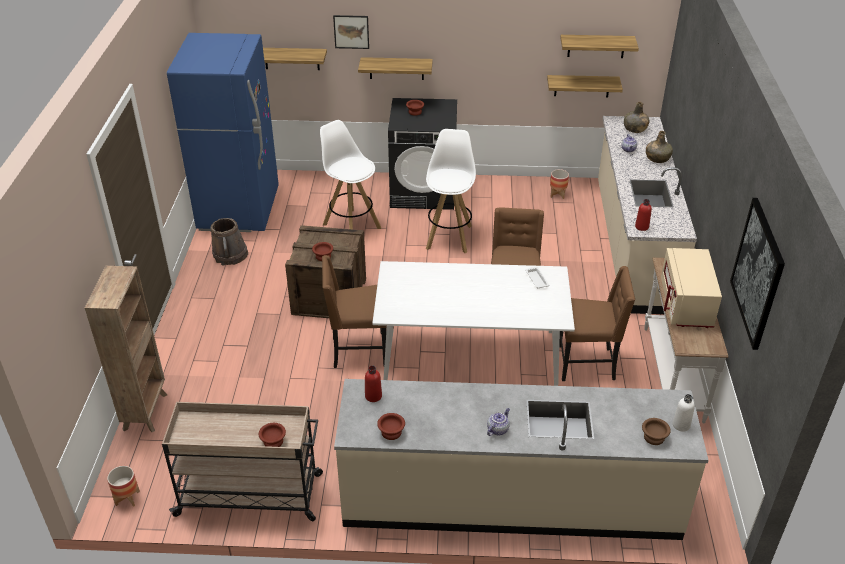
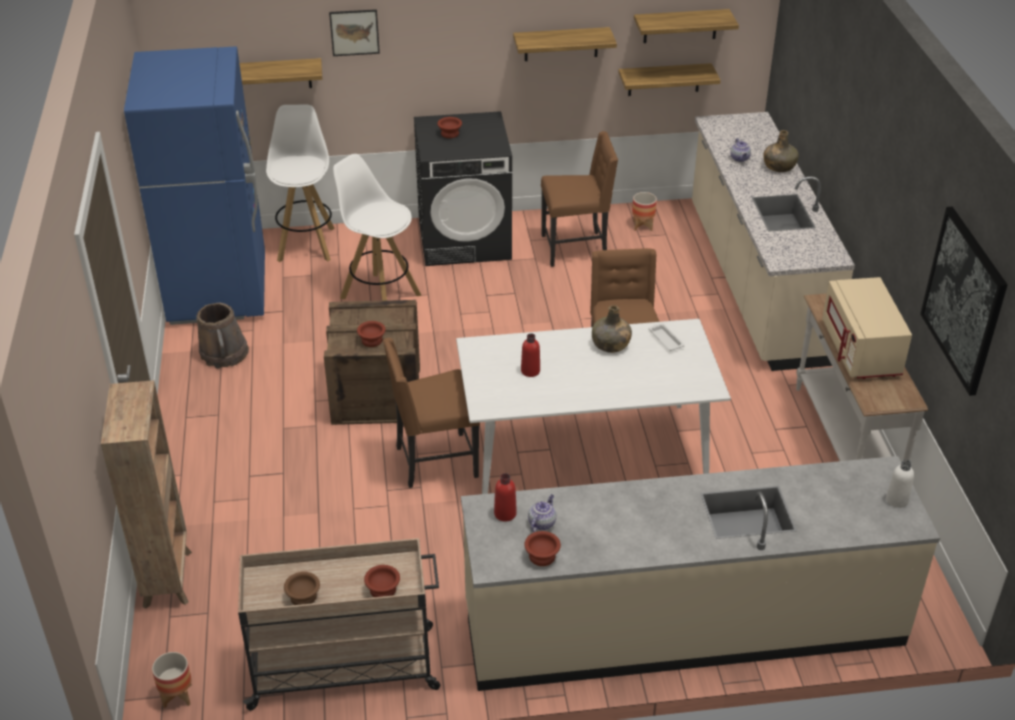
camera: 10 degrees left, 0 degrees up
shelf [358,57,433,80] -> shelf moved to [513,27,617,61]
white stool [426,129,476,253] -> white stool moved to [266,104,335,262]
teapot [487,408,510,436] -> teapot moved to [528,494,556,532]
brown chair [559,266,635,381] -> brown chair moved to [541,131,618,267]
green bottle [624,102,649,133] -> green bottle moved to [592,305,632,353]
red bottle [635,199,652,231] -> red bottle moved to [521,333,540,377]
brown bowl [642,418,671,445] -> brown bowl moved to [284,572,320,605]

